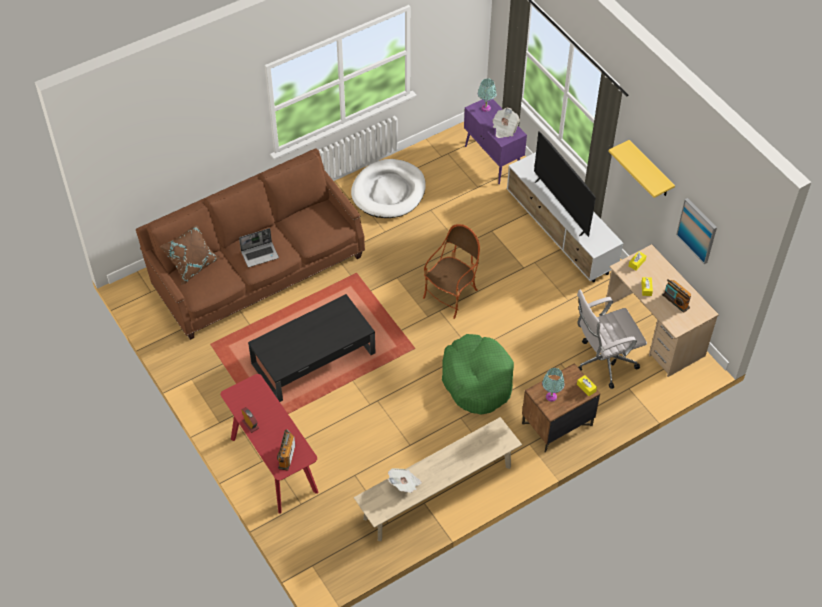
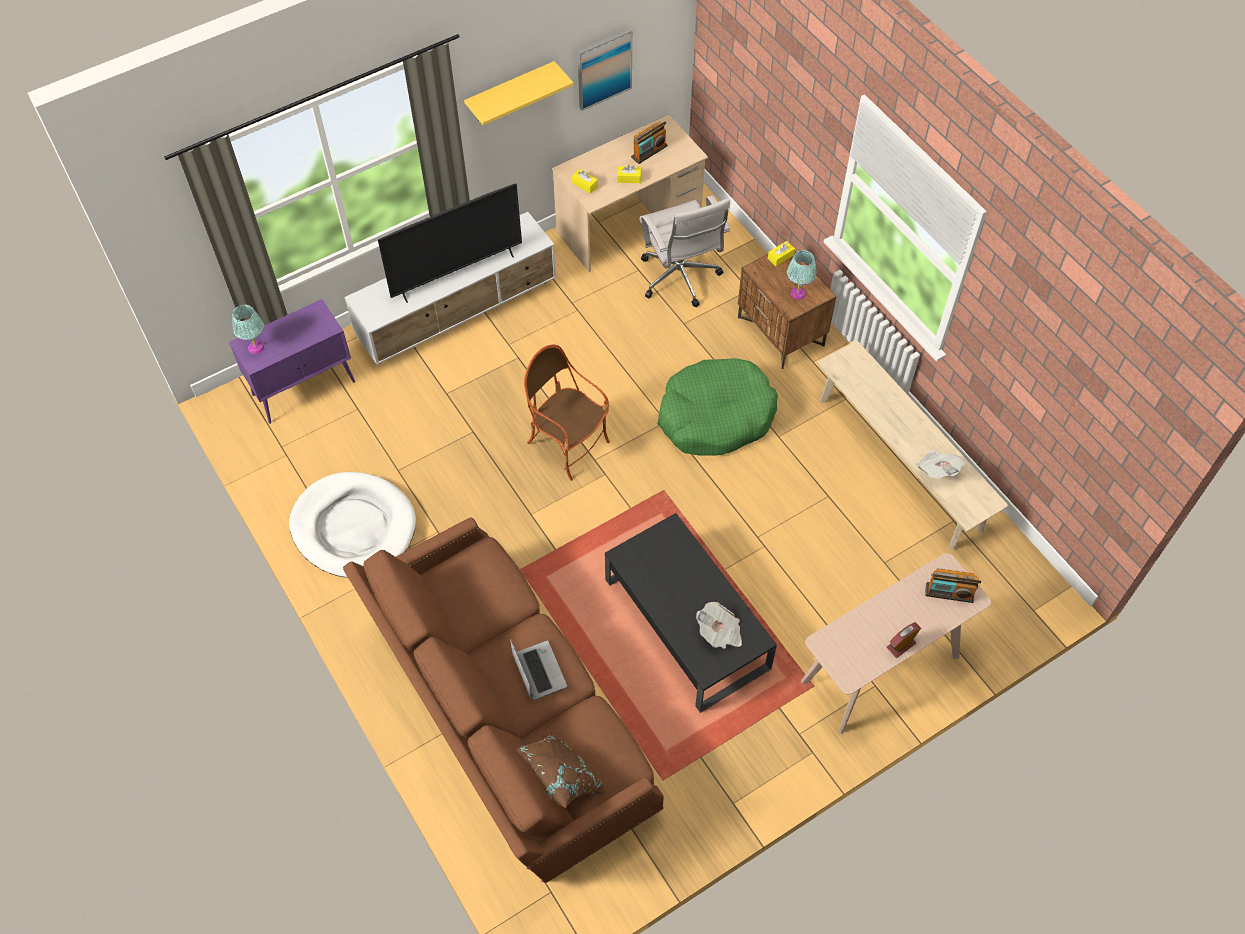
camera: 90 degrees left, 5 degrees up
red console table [221,374,318,514] -> beige console table [801,553,991,734]
newspaper [492,108,520,138] -> newspaper moved to [696,602,742,649]

